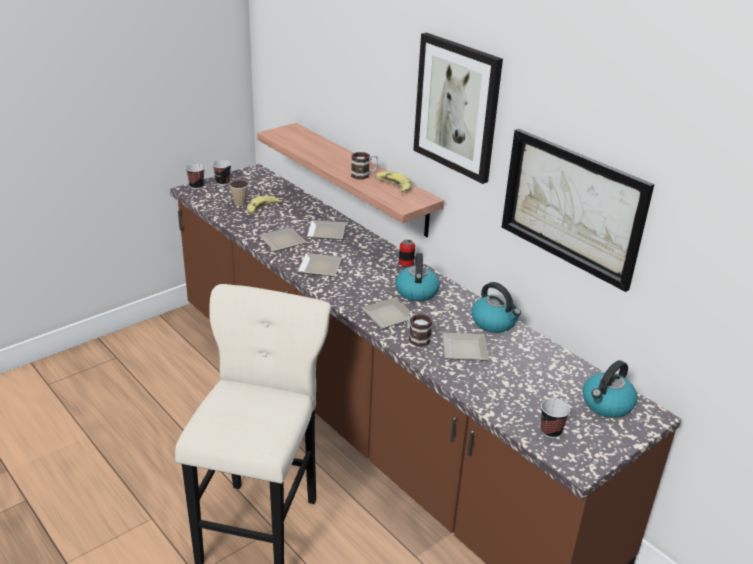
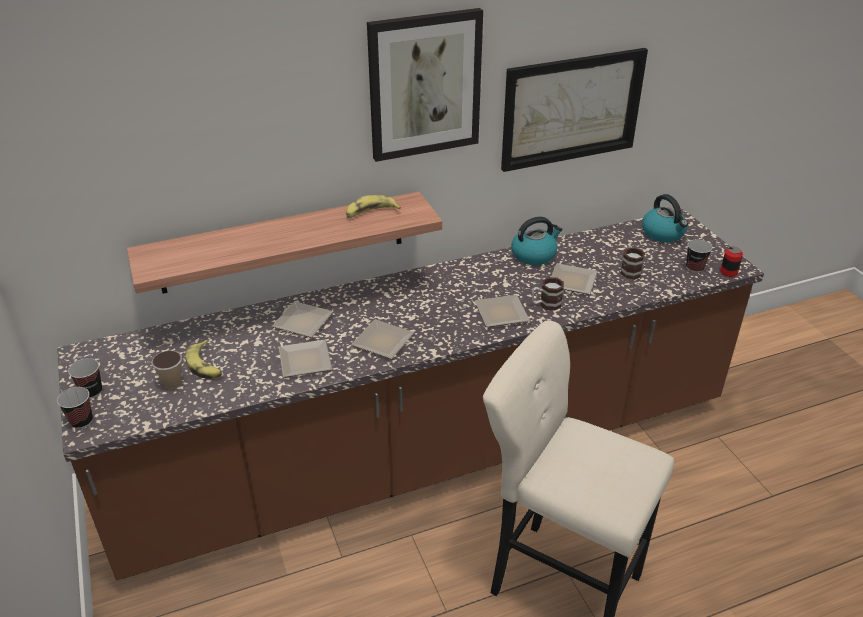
camera: 70 degrees left, 5 degrees up
mug [351,152,378,180] -> mug moved to [620,245,645,280]
kettle [395,253,440,302] -> none
can [399,240,415,267] -> can moved to [720,247,743,277]

